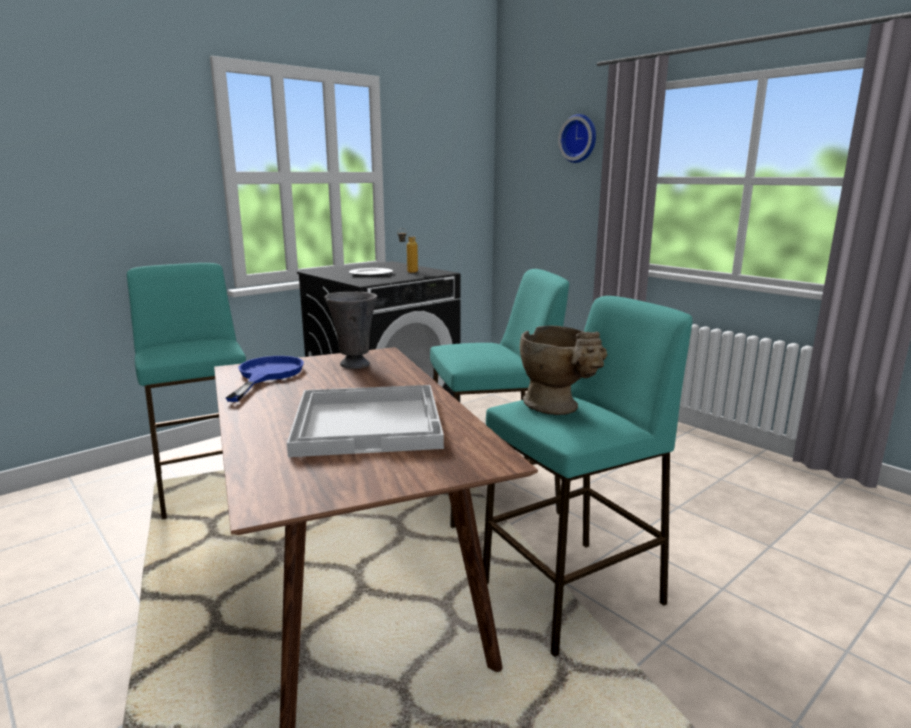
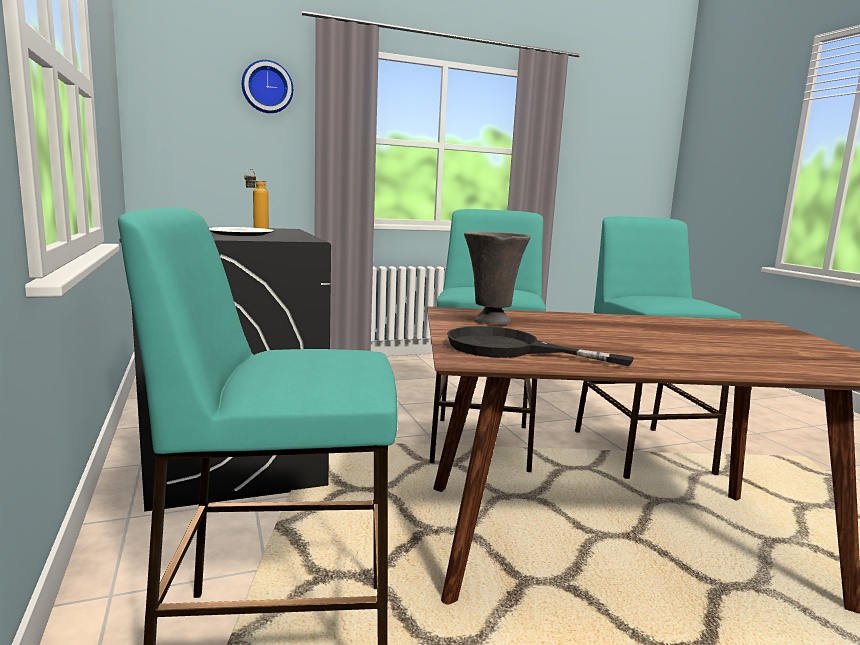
camera: 70 degrees left, 5 degrees down
blue frying pan [226,356,304,402] -> black frying pan [447,326,634,366]
white tray [287,385,444,457] -> none
beige vase [520,325,607,415] -> none

